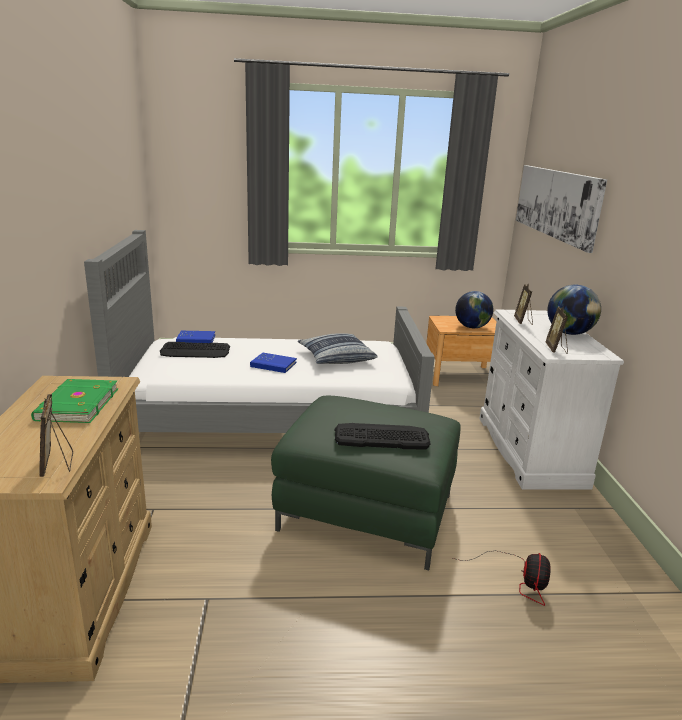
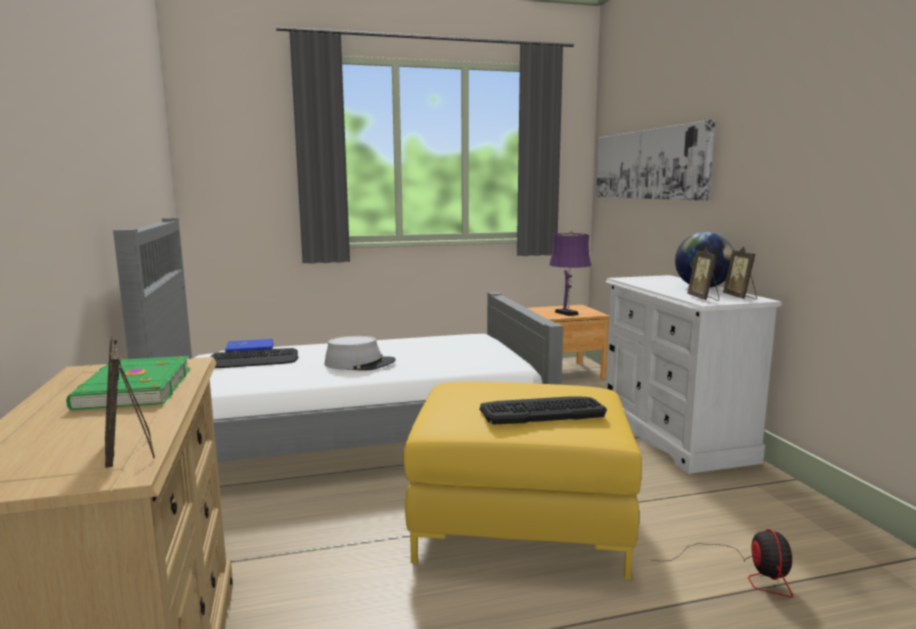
camera: 10 degrees left, 10 degrees down
blue book [250,353,297,373] -> grey hat [325,336,396,371]
green ottoman [271,396,460,570] -> yellow ottoman [403,381,642,580]
pillow [298,333,378,364] -> none
globe [455,291,494,328] -> purple table lamp [549,230,591,316]
picture frame [514,284,533,325] -> picture frame moved to [723,247,757,299]

